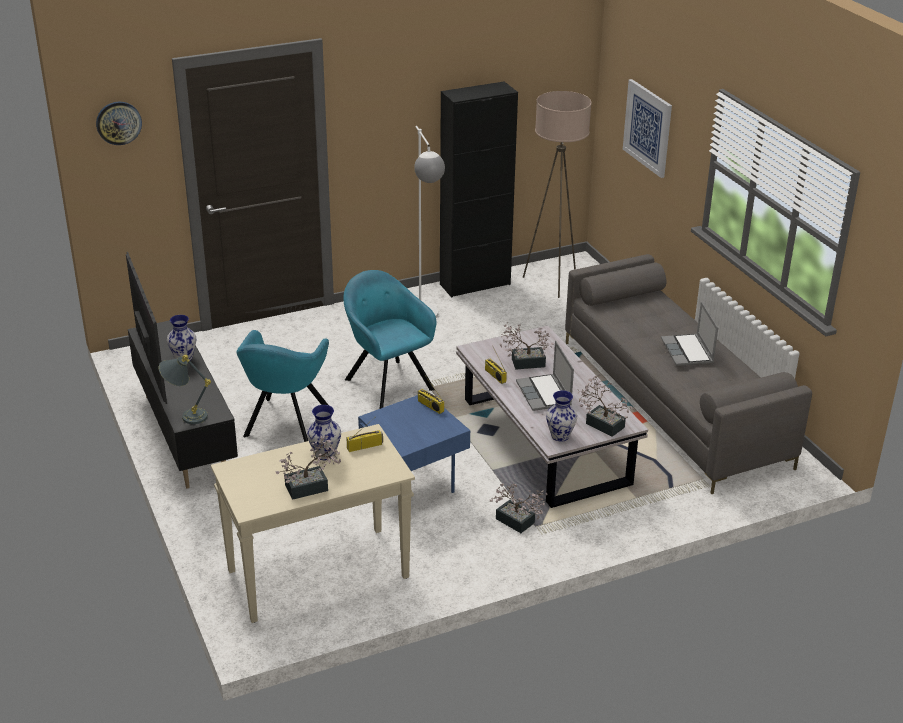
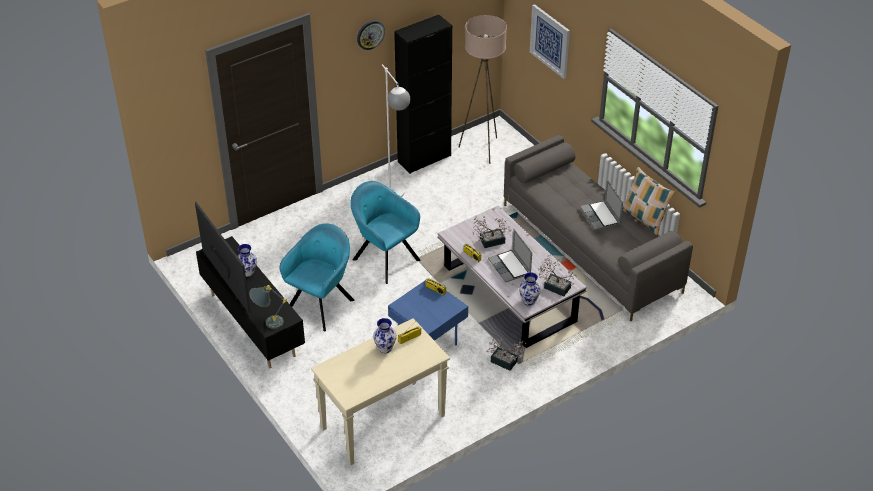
camera: 10 degrees left, 10 degrees up
wall clock [96,101,142,145] -> wall clock moved to [357,21,385,50]
turquoise armchair [237,330,329,442] -> turquoise armchair turned 150 degrees counterclockwise [280,223,354,332]
potted plant [275,435,341,500] -> none
none -> pillow [622,167,675,235]

